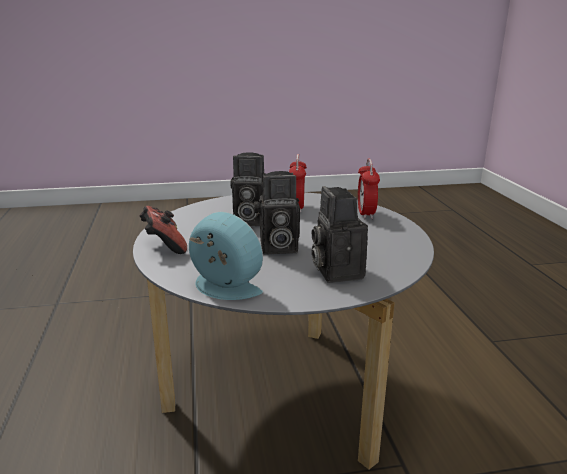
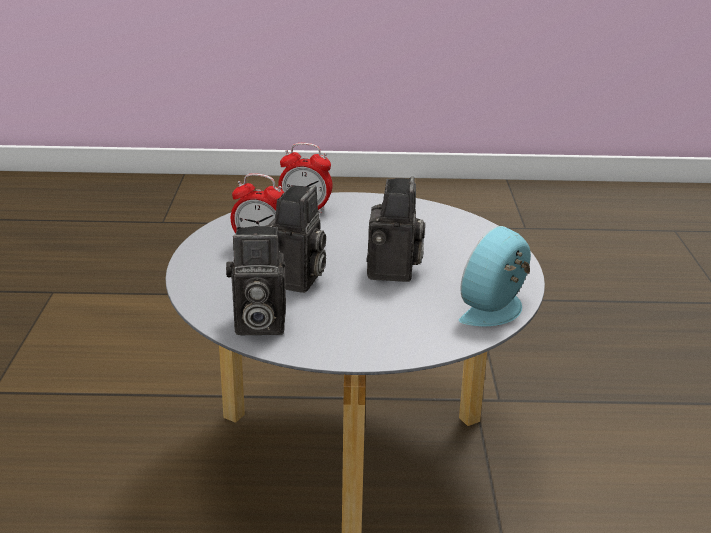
camera: 80 degrees left, 5 degrees up
game controller [139,206,187,254] -> none
camera [311,186,368,283] -> camera moved to [226,226,286,335]

